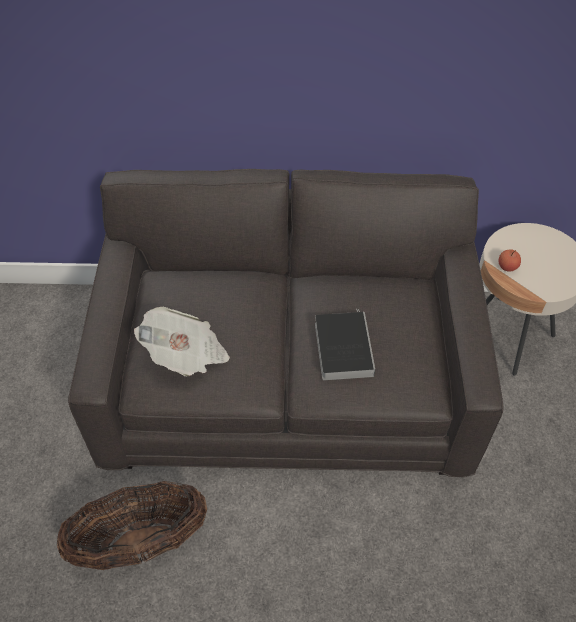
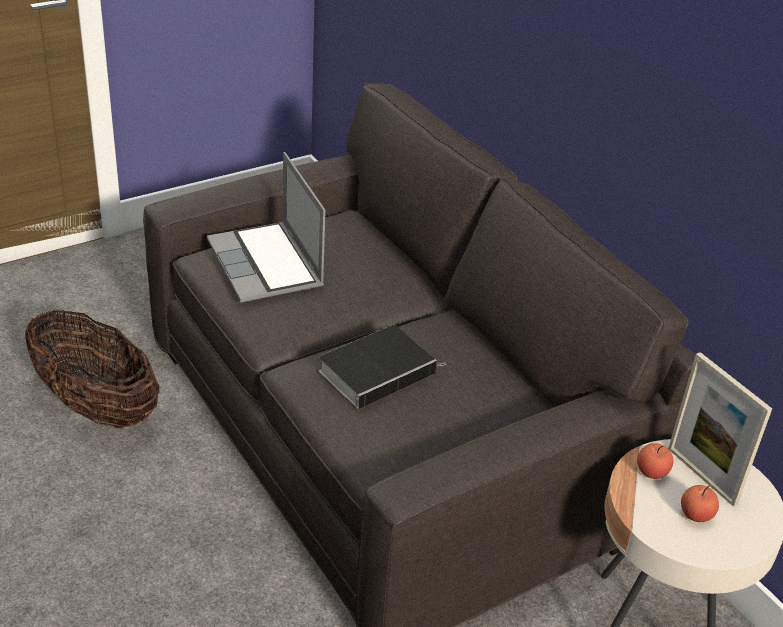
camera: 55 degrees right, 15 degrees down
newspaper [134,307,230,376] -> laptop [207,152,325,303]
none -> picture frame [668,352,772,507]
none -> apple [681,485,719,522]

